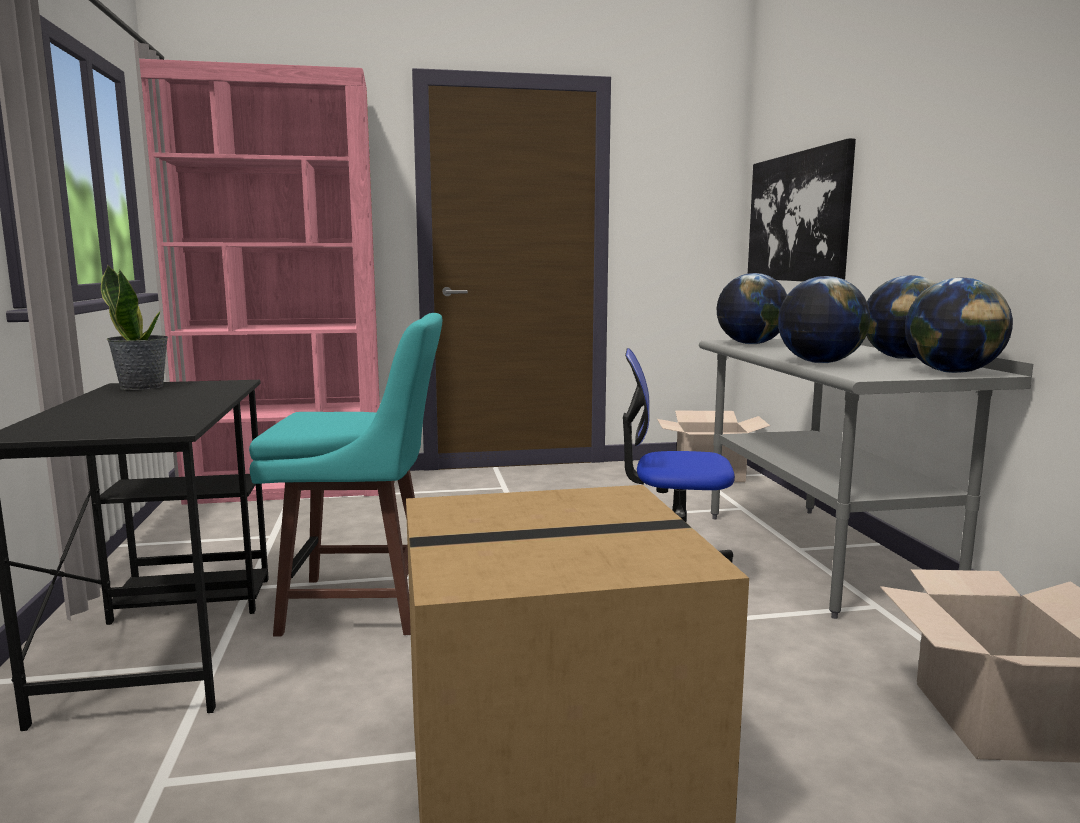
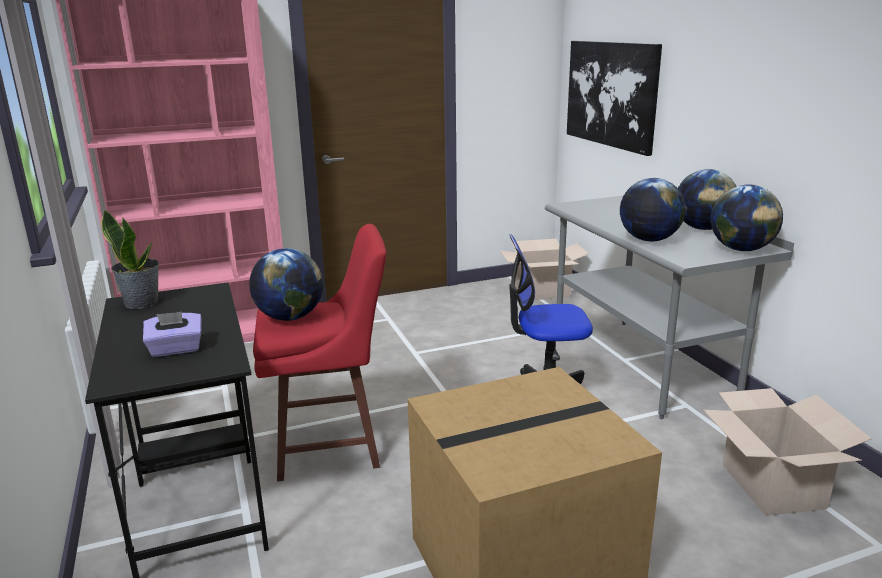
camera: 10 degrees left, 10 degrees up
turquoise stool [249,313,442,636] -> red stool [253,224,387,482]
globe [717,273,787,344] -> globe moved to [249,248,323,321]
none -> purple tissue box [143,312,201,357]

